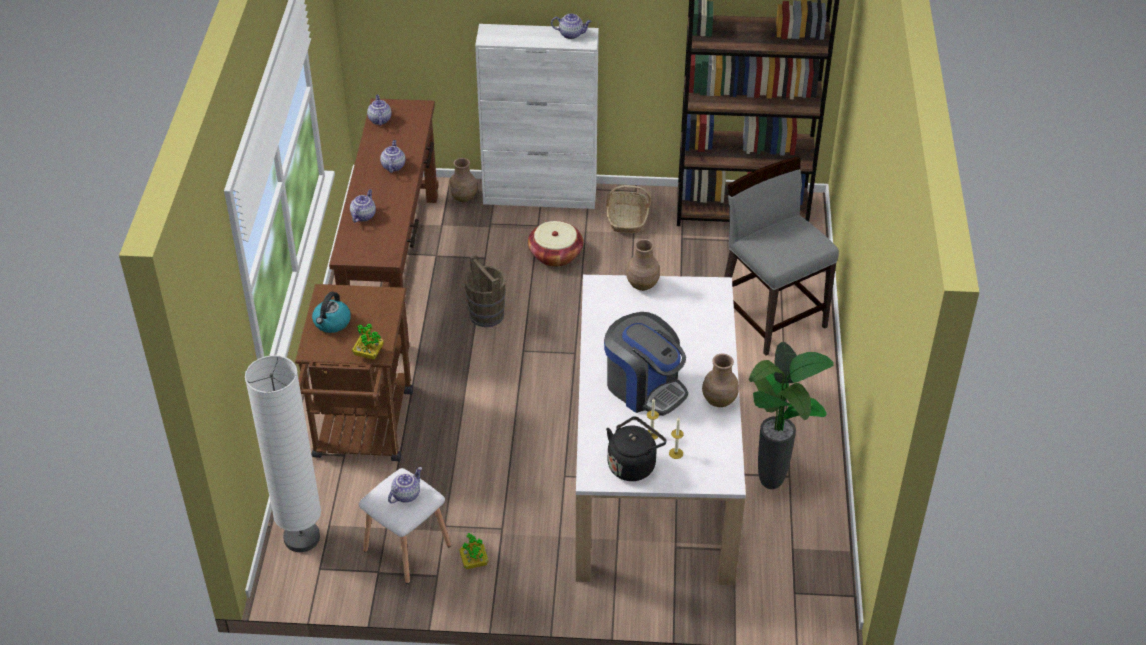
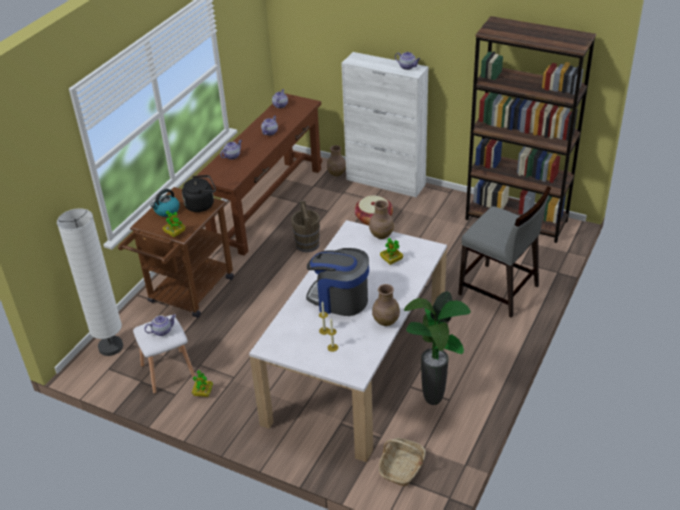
camera: 25 degrees right, 5 degrees down
coffee machine [604,312,688,416] -> coffee machine turned 135 degrees clockwise [306,248,369,316]
basket [606,185,651,233] -> basket moved to [379,438,426,486]
black kettle [606,416,666,481] -> black kettle moved to [182,175,216,212]
grey chair [724,157,839,356] -> grey chair turned 135 degrees clockwise [458,186,551,318]
none -> potted plant [380,238,403,265]

